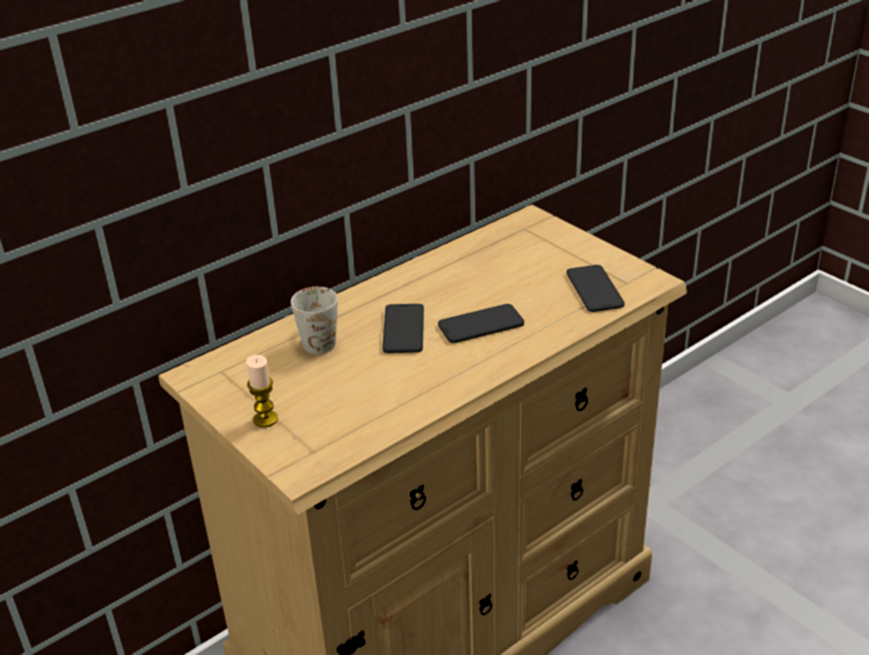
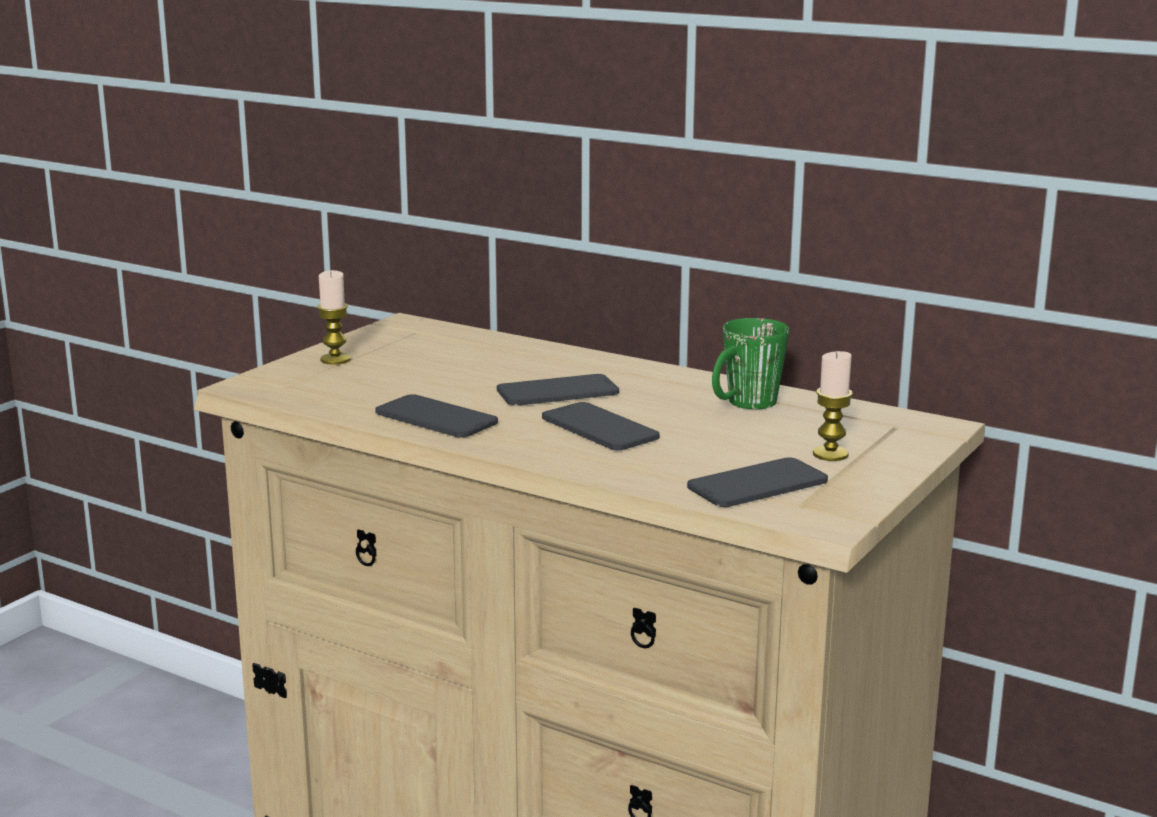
camera: 70 degrees right, 15 degrees down
white mug [291,287,338,354] -> none
none -> phone [375,394,498,438]
none -> green mug [712,318,789,409]
none -> candle [813,351,853,461]

